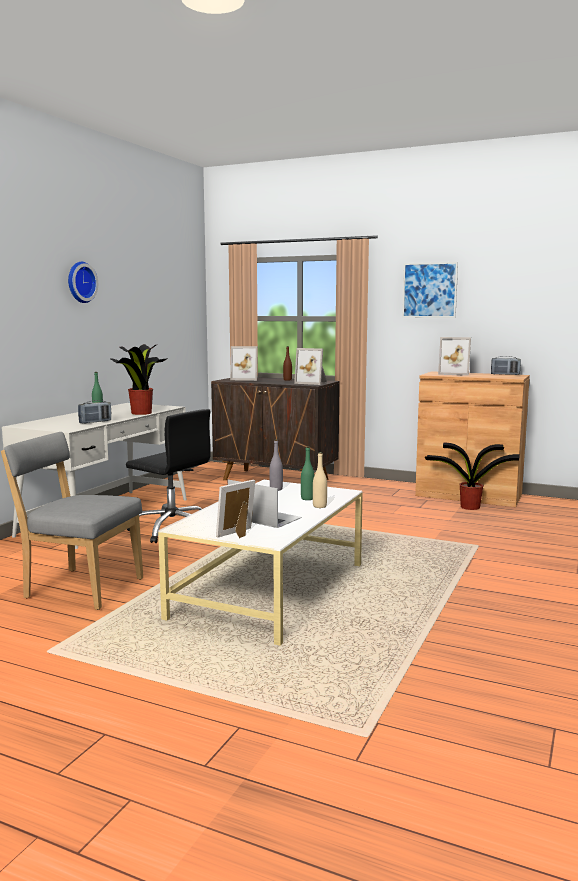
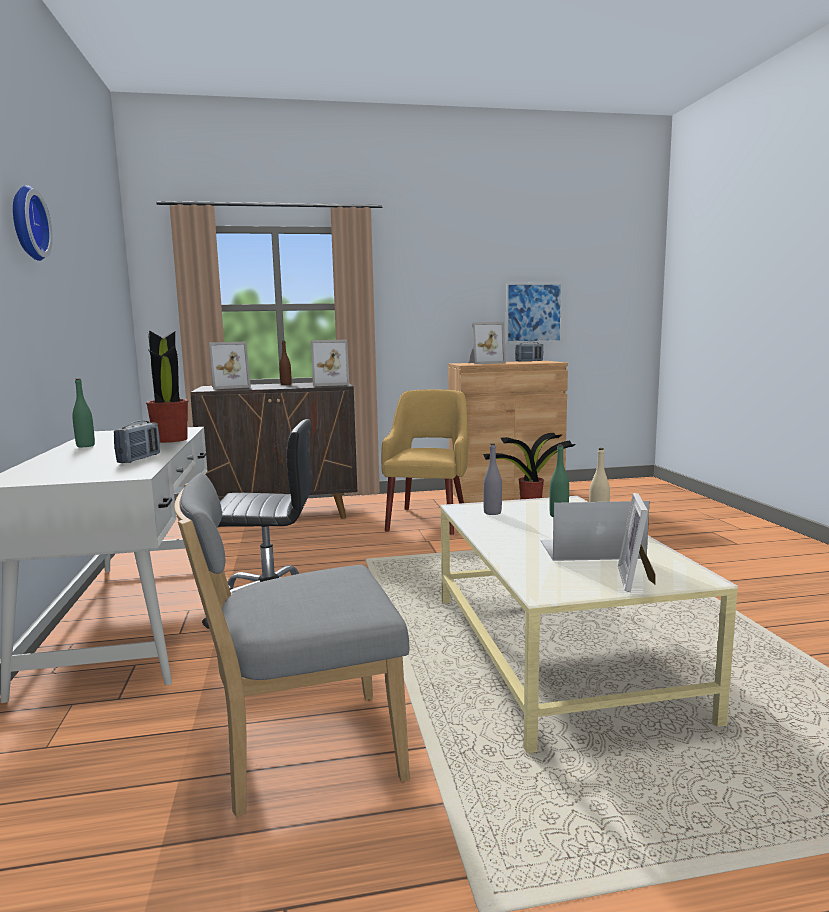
camera: 35 degrees left, 0 degrees up
picture [402,262,458,318] -> picture moved to [506,282,563,343]
none -> yellow armchair [381,389,468,535]

